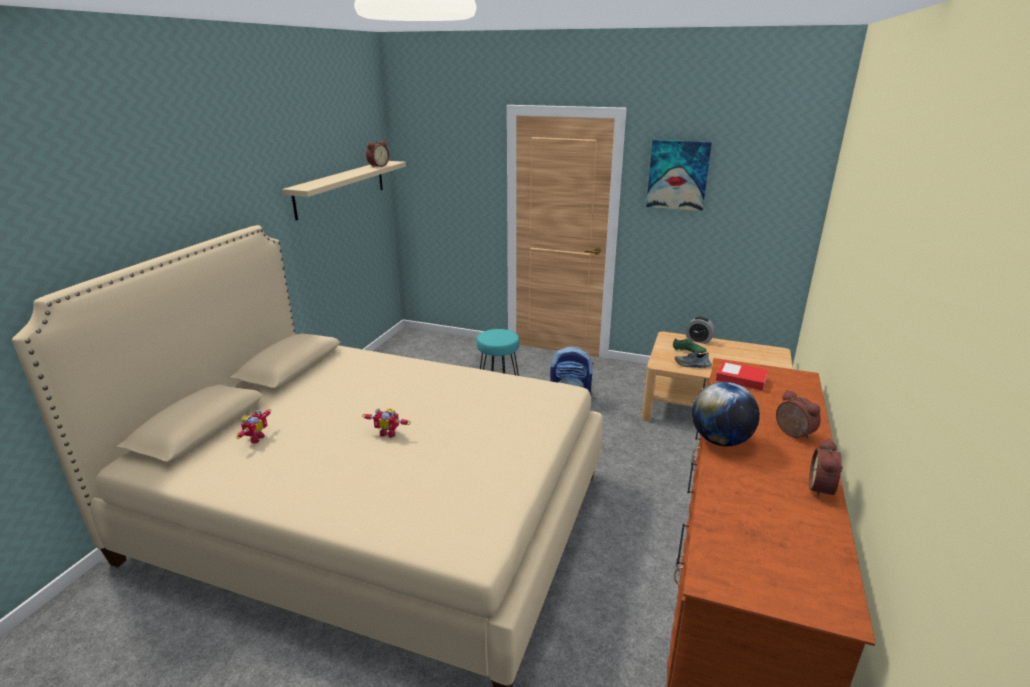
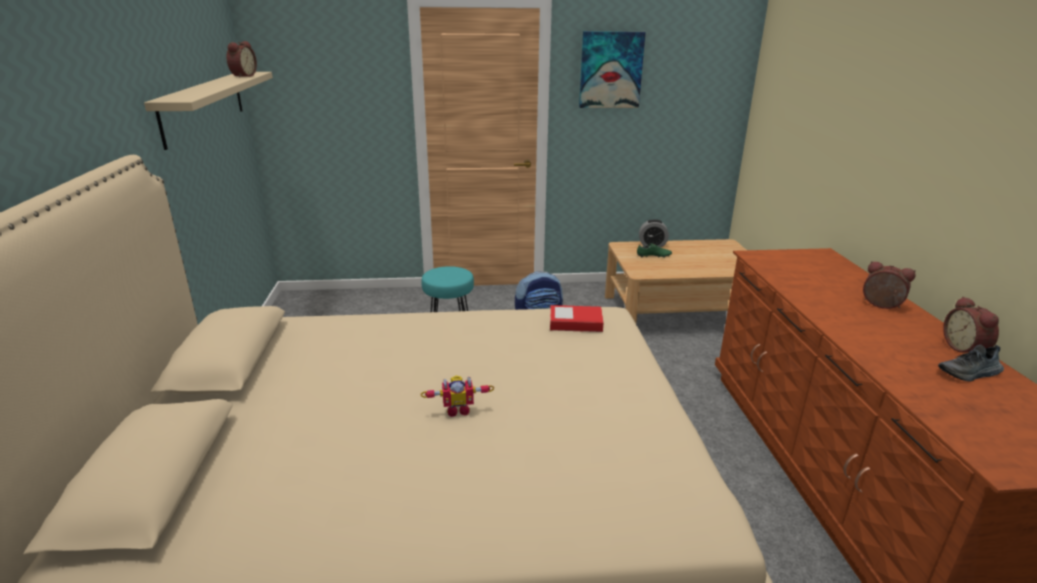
camera: 25 degrees left, 0 degrees up
toy robot [236,409,271,443] -> none
shoe [675,350,712,368] -> shoe moved to [938,345,1004,381]
globe [692,382,760,447] -> none
book [716,361,768,391] -> book moved to [550,305,604,332]

